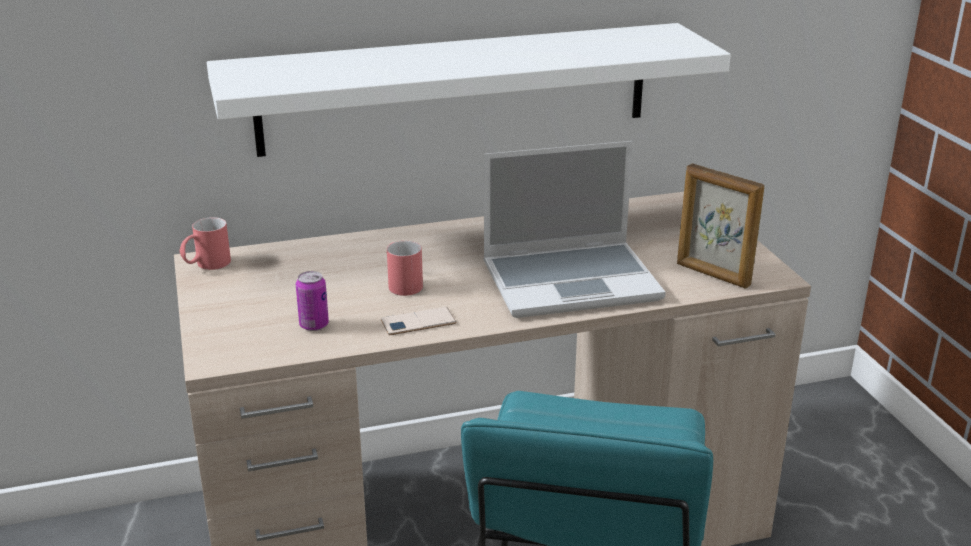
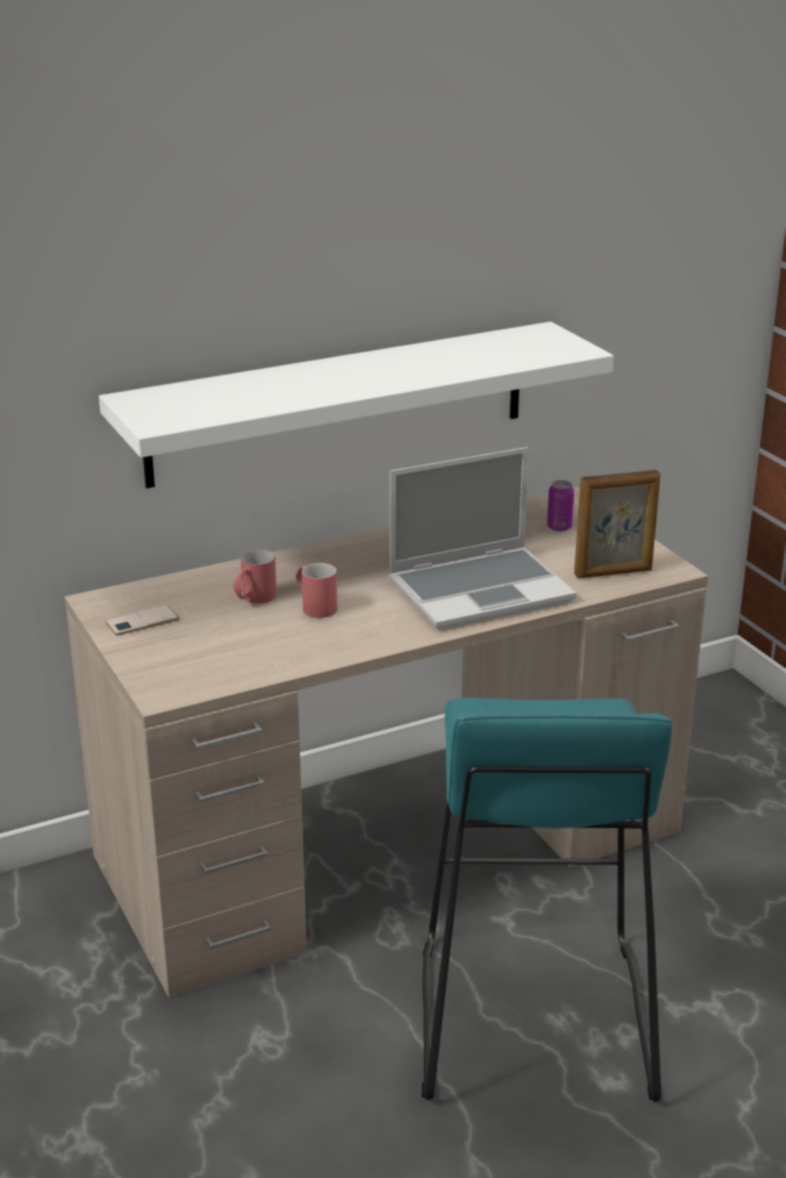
camera: 10 degrees left, 0 degrees up
red mug [180,217,231,270] -> red mug moved to [233,549,277,604]
can [296,271,329,331] -> can moved to [547,480,574,532]
phone [381,307,457,335] -> phone moved to [105,605,179,635]
picture frame [677,163,764,289] -> picture frame turned 45 degrees counterclockwise [574,470,660,578]

